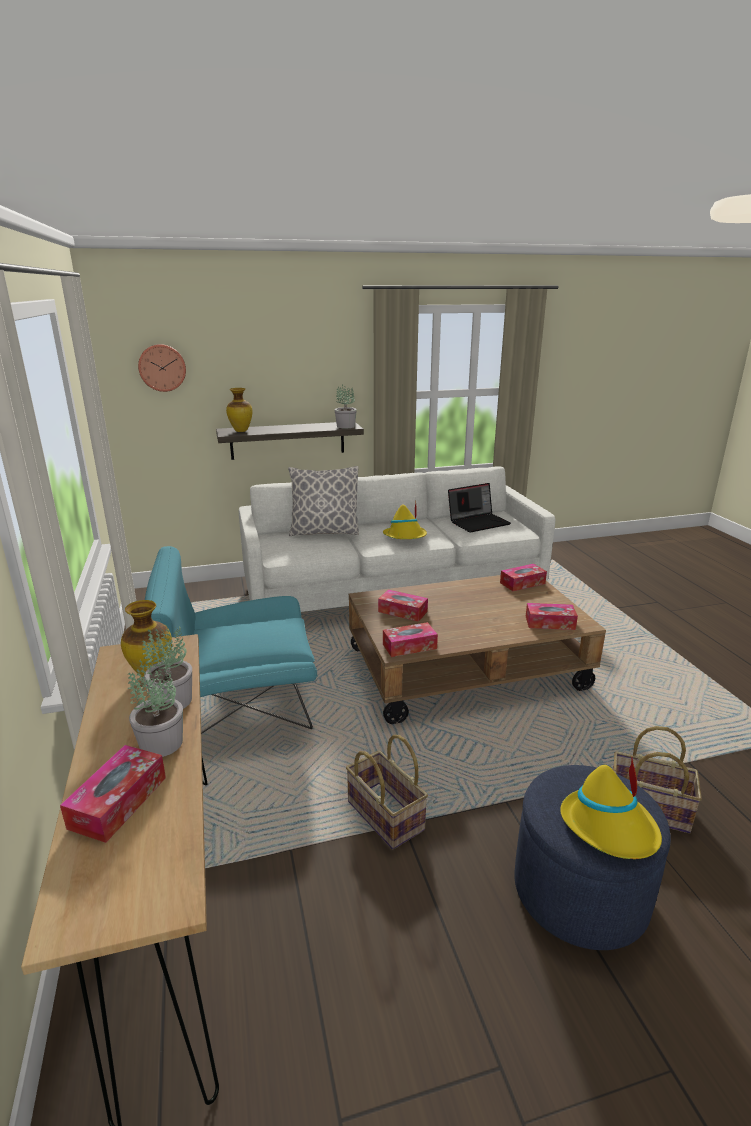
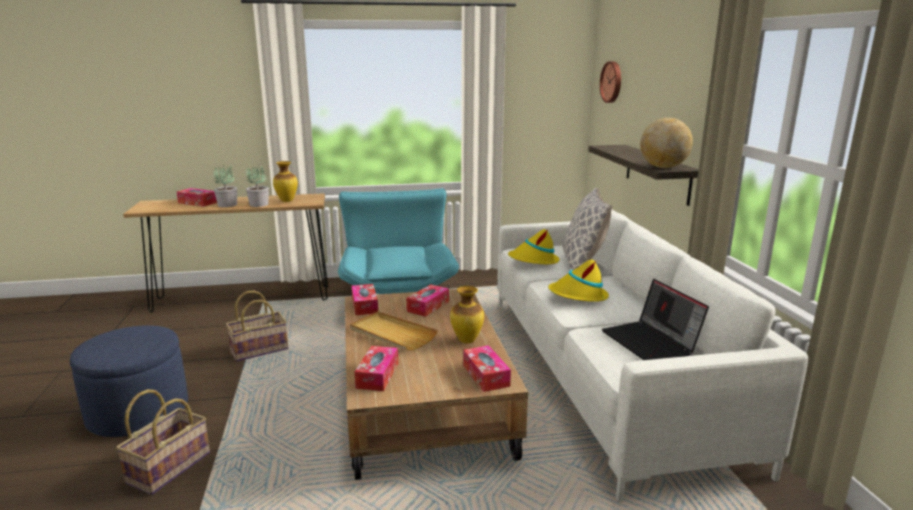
camera: 95 degrees right, 5 degrees down
vase [226,388,252,432] -> vase moved to [450,286,484,343]
potted plant [335,384,357,428] -> globe [640,118,693,168]
yellow hat [560,756,662,859] -> yellow hat moved to [508,229,560,264]
none -> beige tray [350,311,438,350]

